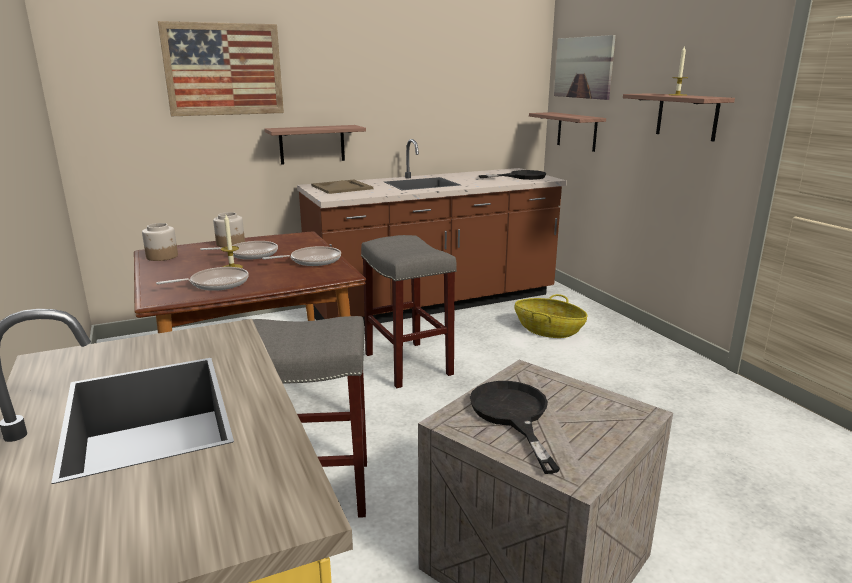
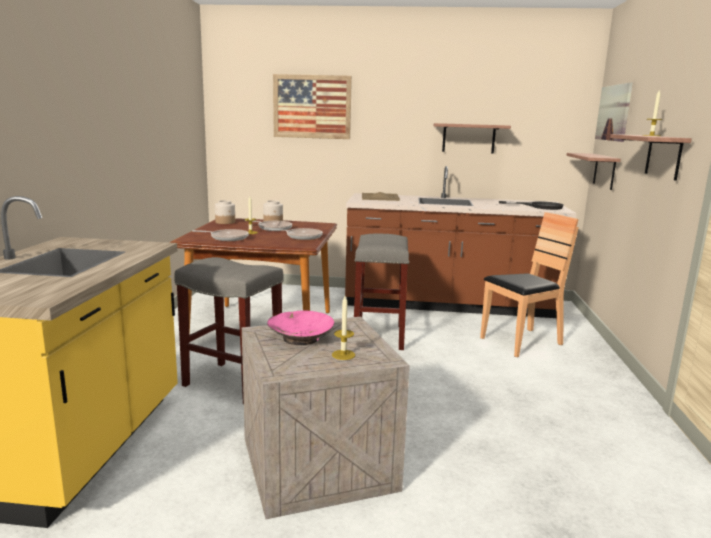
camera: 30 degrees right, 5 degrees down
shelf [264,125,366,165] -> shelf moved to [434,123,511,154]
black frying pan [470,381,560,474] -> pink bowl [267,310,334,345]
basket [514,294,588,338] -> brown chair [480,212,579,357]
none -> candle [332,296,355,360]

